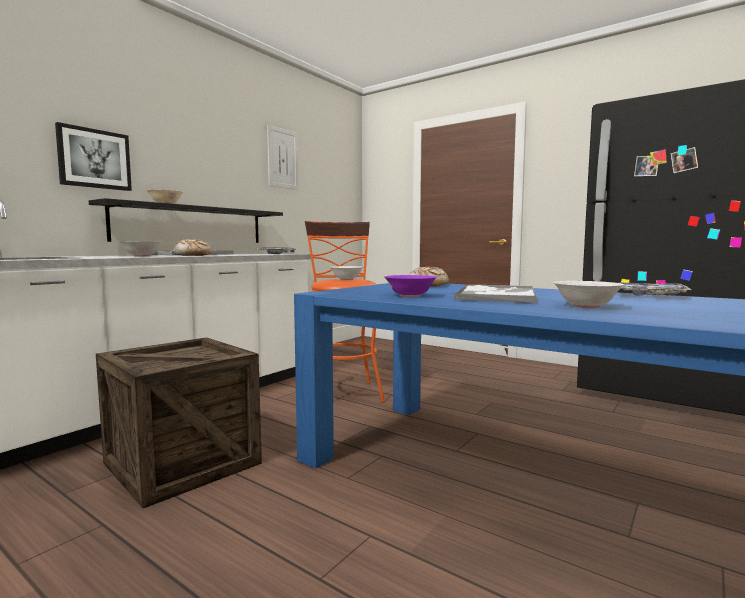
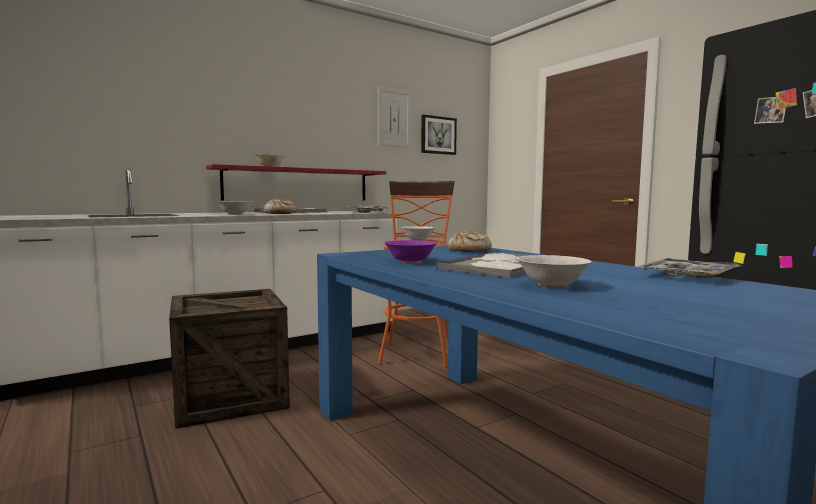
camera: 20 degrees right, 0 degrees up
picture [55,122,132,191] -> picture moved to [421,115,457,155]
black shelf [89,198,283,243] -> red shelf [206,164,386,201]

